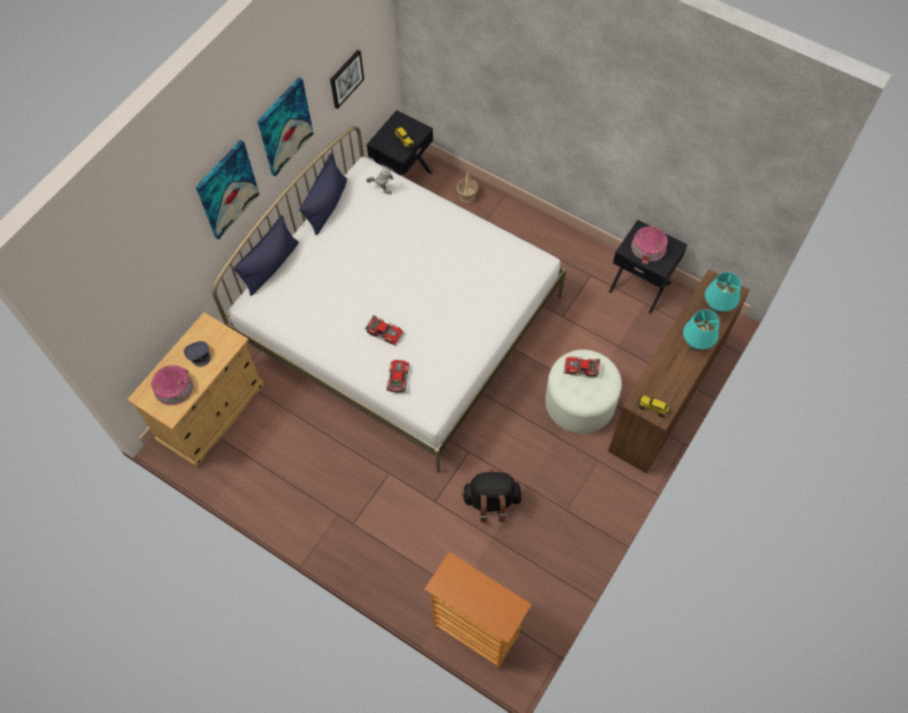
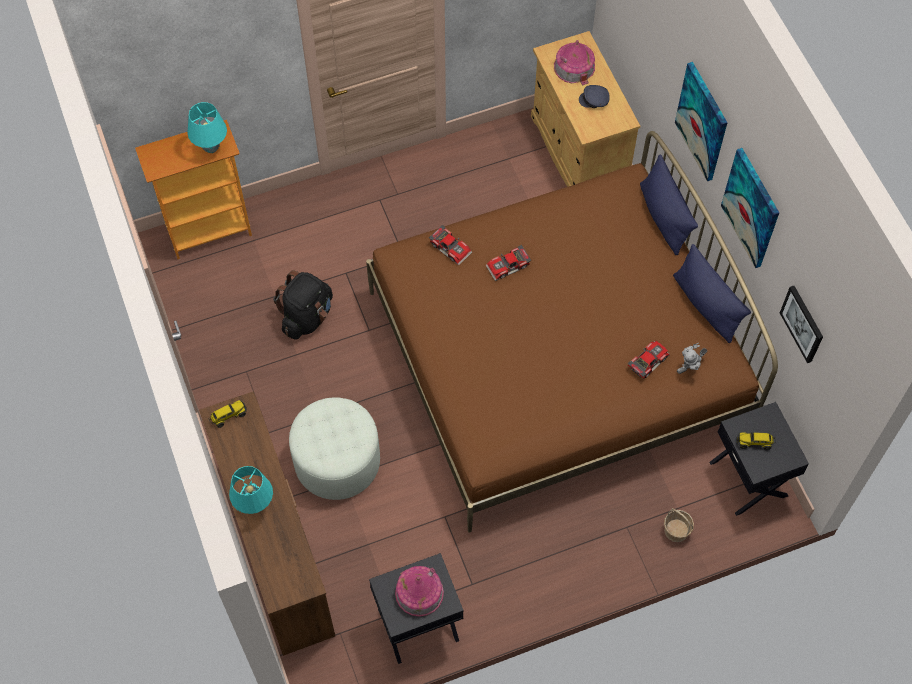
camera: 125 degrees right, 0 degrees up
white bed [212,126,566,473] -> brown bed [366,131,778,533]
toy car [564,356,600,378] -> toy car moved to [627,341,670,379]
turquoise table lamp [705,272,741,314] -> turquoise table lamp moved to [188,102,227,153]

